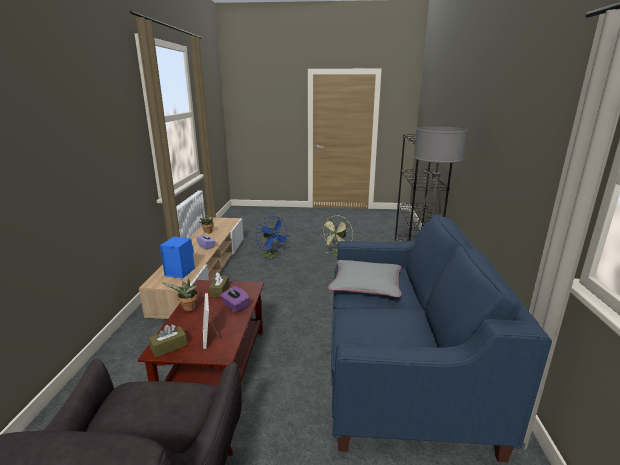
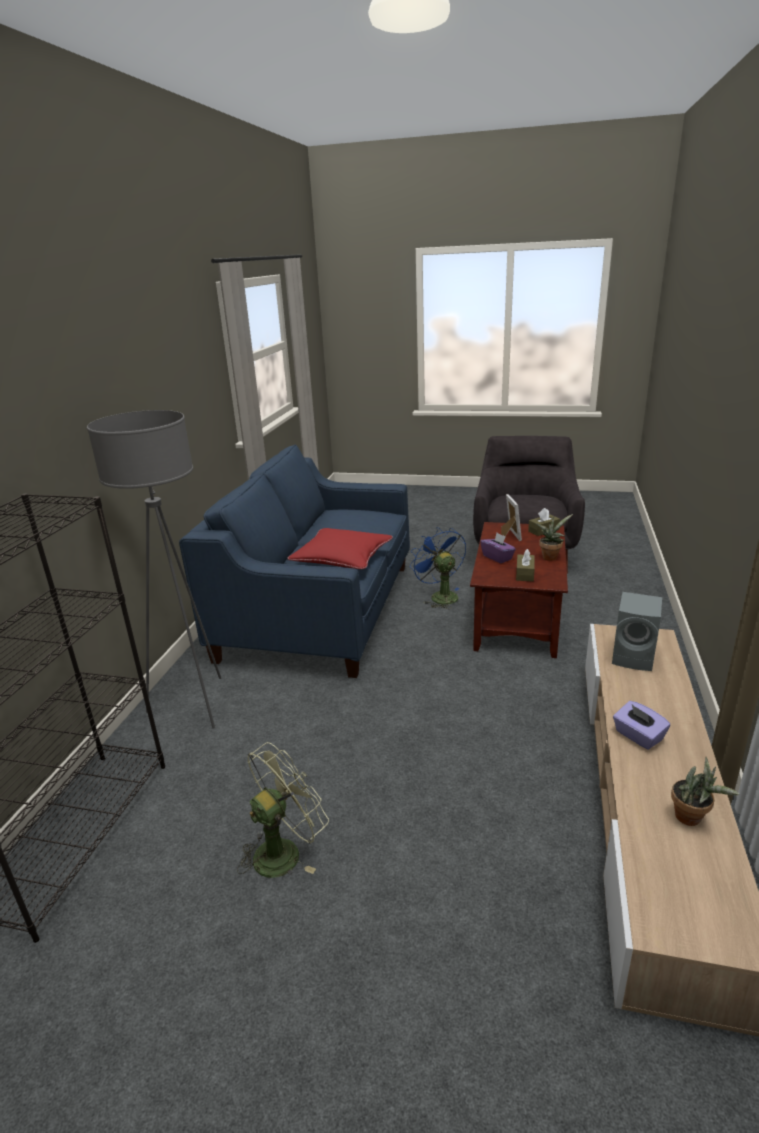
camera: 170 degrees left, 5 degrees up
blue speaker [160,237,195,279] -> grey speaker [612,592,662,671]
blue fan [256,216,289,260] -> blue fan moved to [410,527,466,609]
grey pillow [328,260,401,297] -> red pillow [287,528,393,569]

